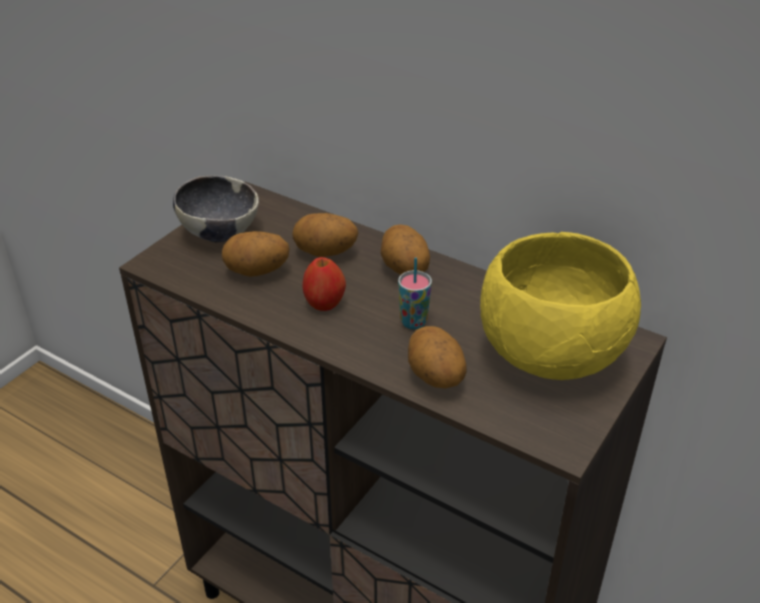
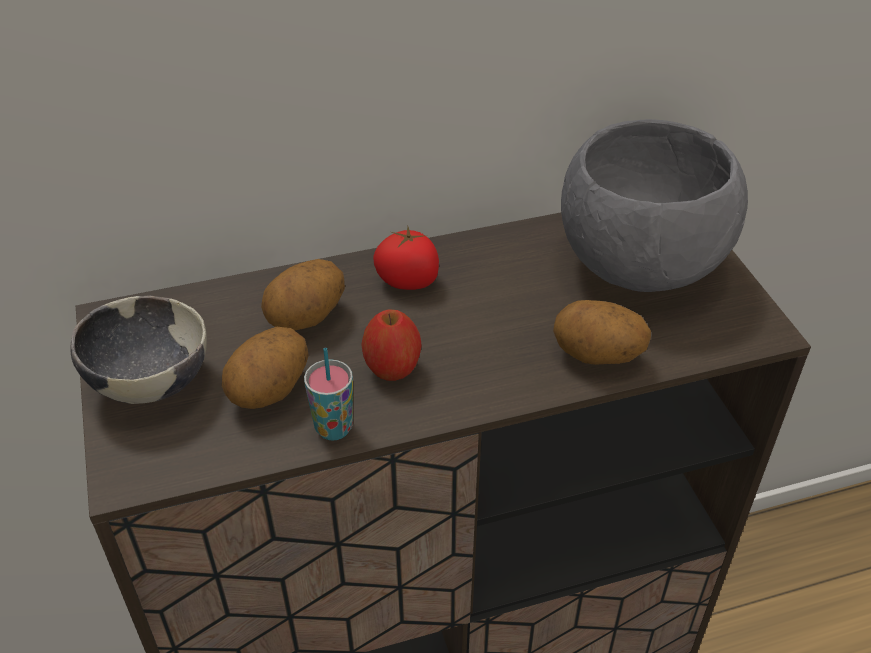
camera: 50 degrees left, 5 degrees up
potato [381,225,430,275] -> tomato [373,226,439,290]
cup [398,258,432,329] -> cup moved to [304,348,353,441]
yellow bowl [480,232,641,380] -> grey bowl [561,119,748,292]

